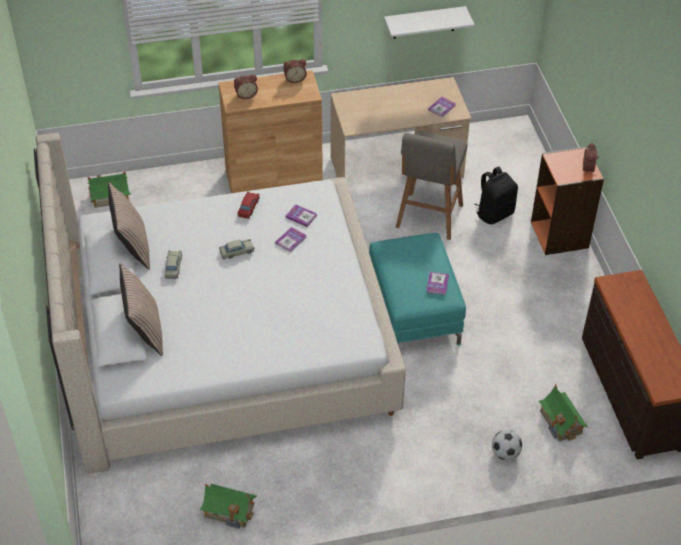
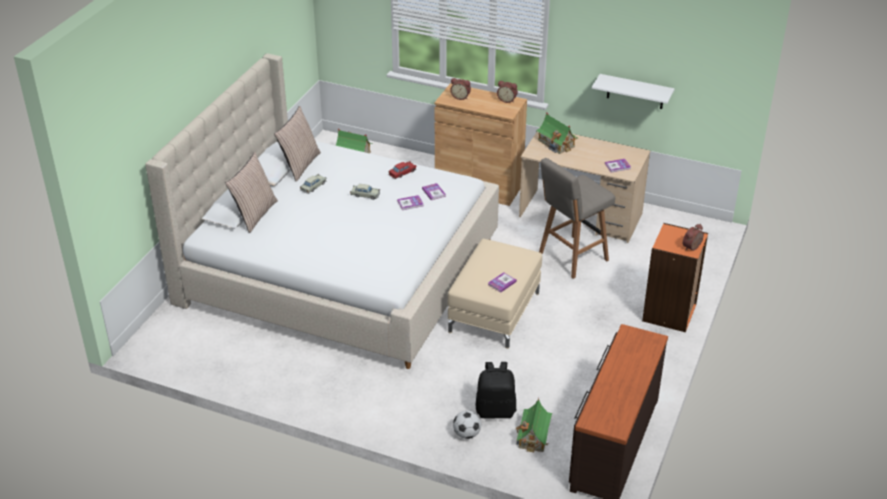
camera: 35 degrees right, 10 degrees down
toy house [199,484,257,529] -> toy house moved to [536,112,577,154]
turquoise ottoman [369,233,466,345] -> beige ottoman [448,239,542,349]
black backpack [475,166,518,224] -> black backpack moved to [476,362,516,418]

